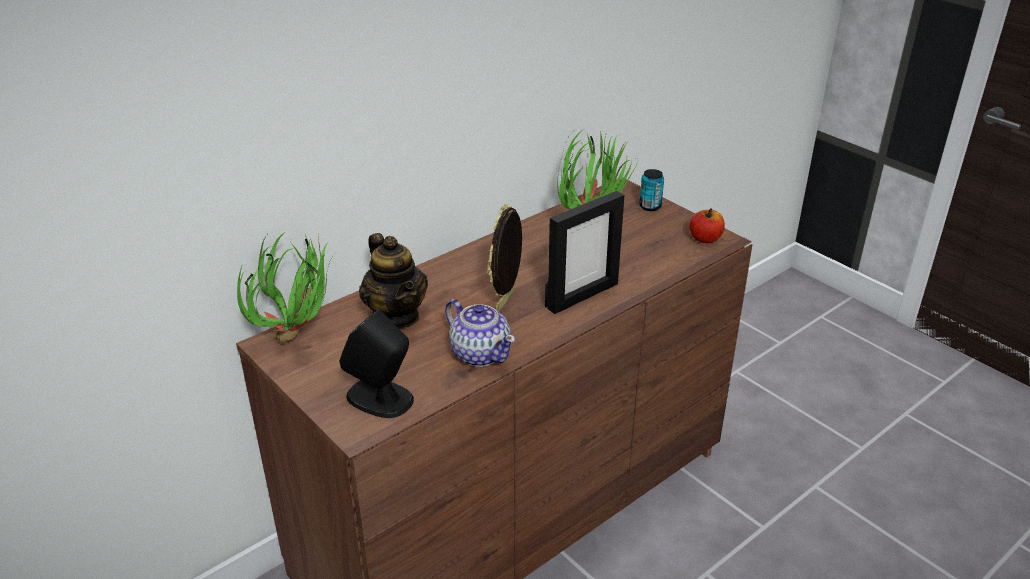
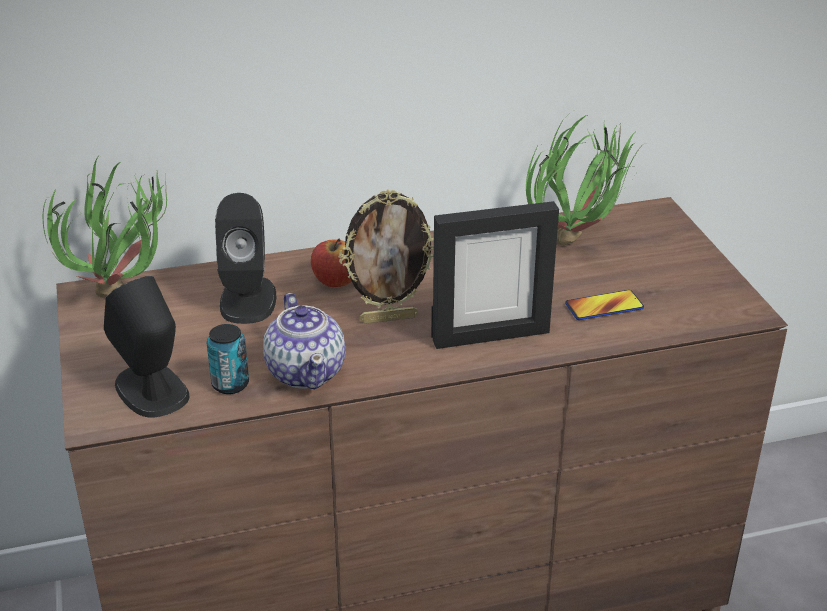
camera: 25 degrees right, 0 degrees up
teapot [359,233,428,328] -> black speaker [215,193,276,324]
picture frame [487,204,522,312] -> picture frame turned 150 degrees counterclockwise [338,189,434,324]
can [639,169,664,211] -> can moved to [207,324,249,394]
apple [690,208,725,243] -> apple moved to [311,239,352,287]
none -> phone [565,290,644,320]

